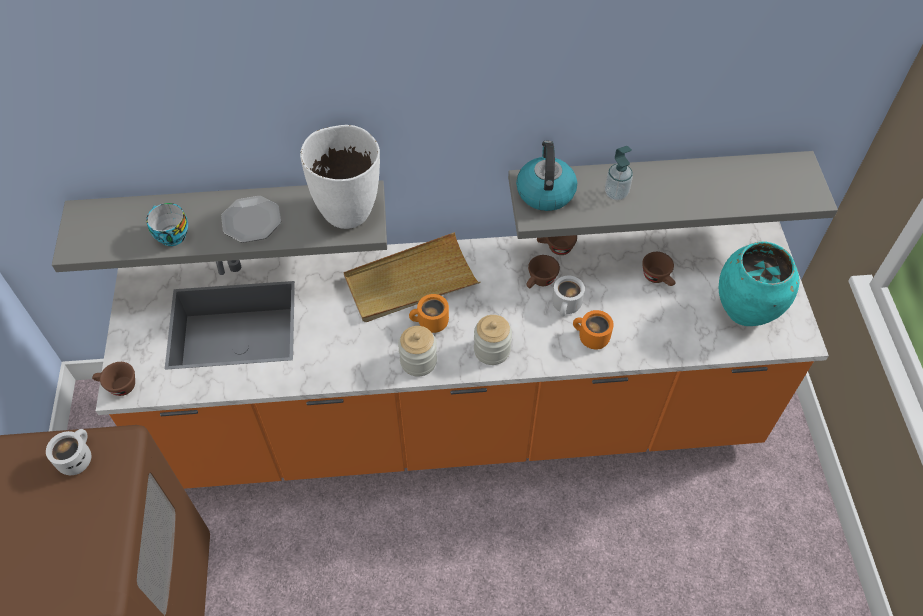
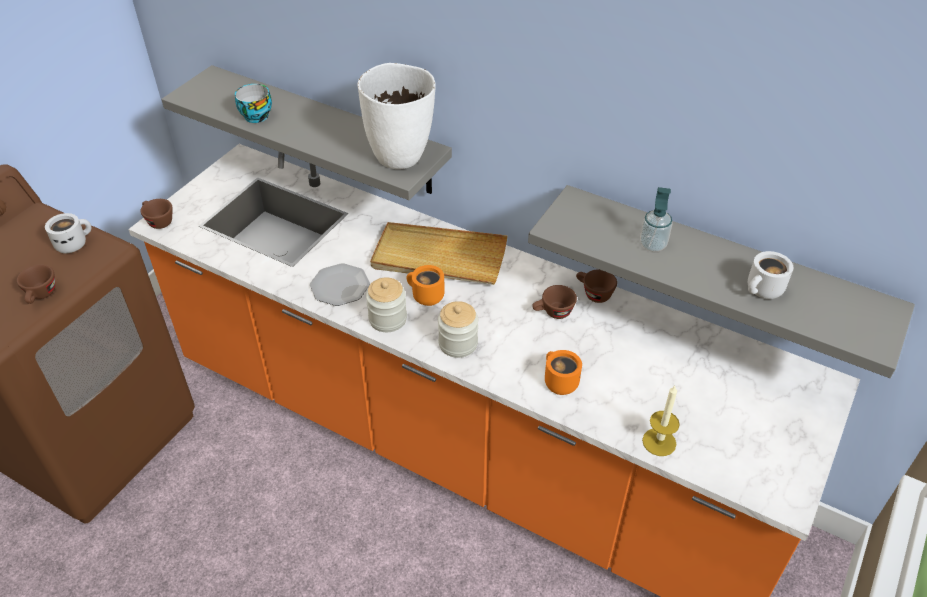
camera: 35 degrees right, 10 degrees down
plate [221,196,281,243] -> plate moved to [310,263,370,306]
kettle [516,141,577,211] -> none
white mug [552,276,585,316] -> white mug moved to [748,251,793,299]
brown cup [642,252,676,286] -> brown cup moved to [17,264,55,304]
turquoise vase [719,241,799,326] -> none
none -> candle [642,386,680,456]

